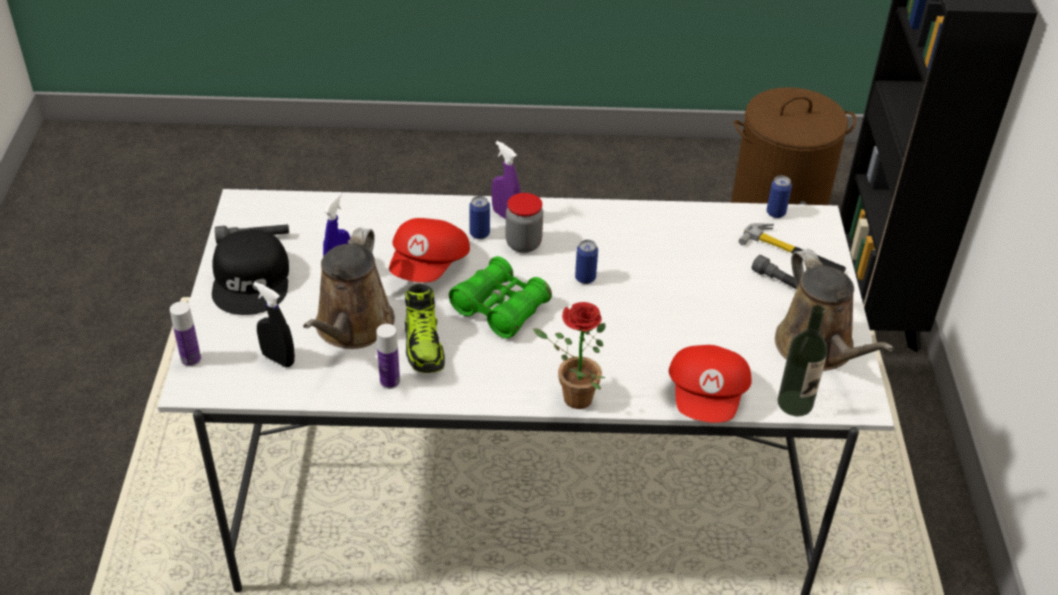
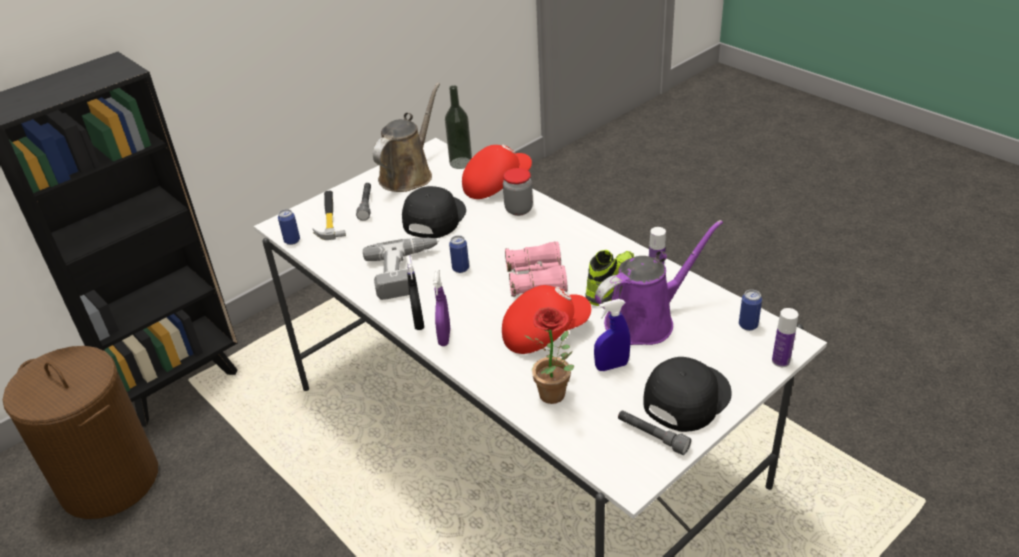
camera: 130 degrees left, 5 degrees down
black spray bottle [254,282,295,367] -> black spray bottle moved to [406,255,424,330]
brown watering can [303,227,395,349] -> purple watering can [595,220,723,345]
green binoculars [448,256,552,339] -> pink binoculars [505,241,567,297]
can [469,196,490,239] -> can moved to [739,290,762,331]
jar [505,193,543,253] -> jar moved to [503,168,533,216]
potted plant [533,302,606,409] -> potted plant moved to [524,307,574,404]
none -> power drill [363,238,439,300]
none -> black cap [402,186,466,238]

